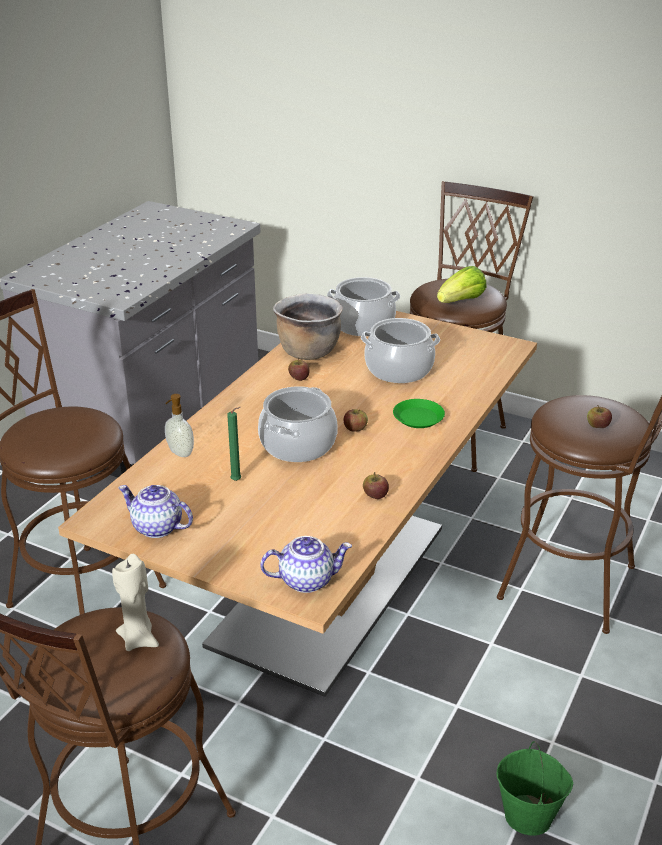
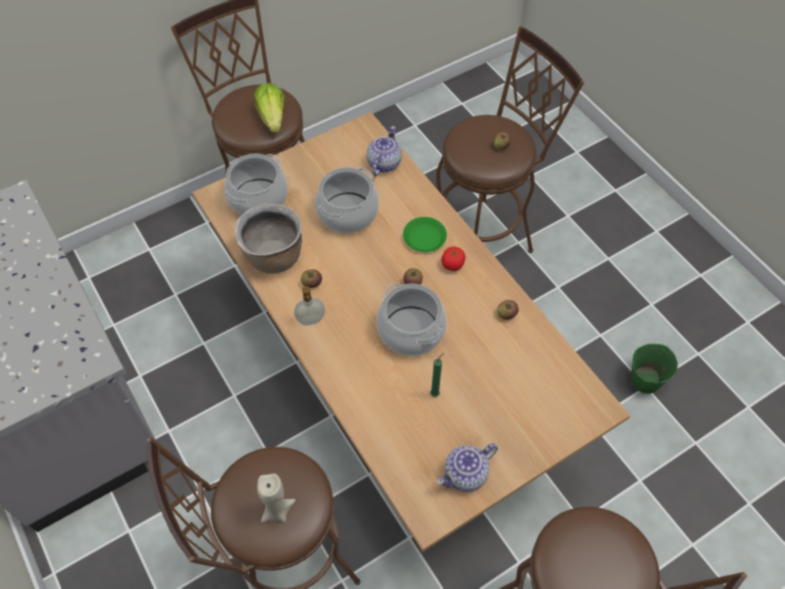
camera: 60 degrees left, 25 degrees up
beige candle [112,554,159,651] -> beige candle moved to [257,473,296,522]
soap dispenser [165,394,194,457] -> soap dispenser moved to [294,286,325,325]
teapot [260,536,352,593] -> teapot moved to [367,126,402,176]
none -> tomato [442,246,466,271]

